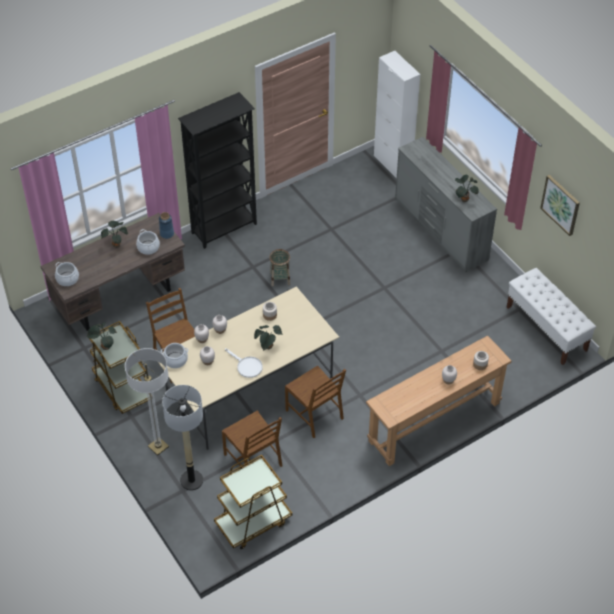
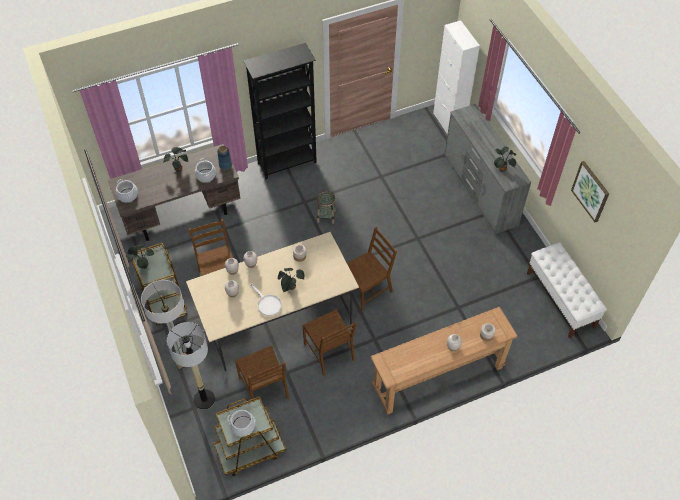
camera: 10 degrees right, 5 degrees up
cooking pot [161,343,188,368] -> cooking pot moved to [227,410,256,436]
none -> brown chair [347,227,397,311]

